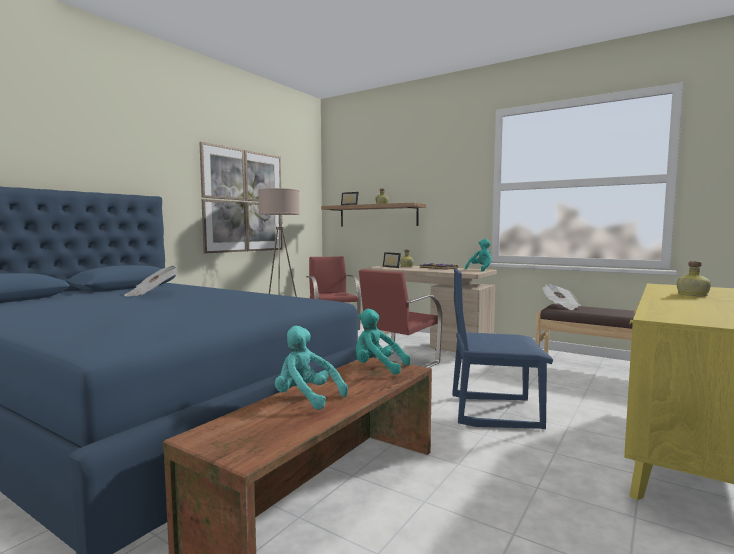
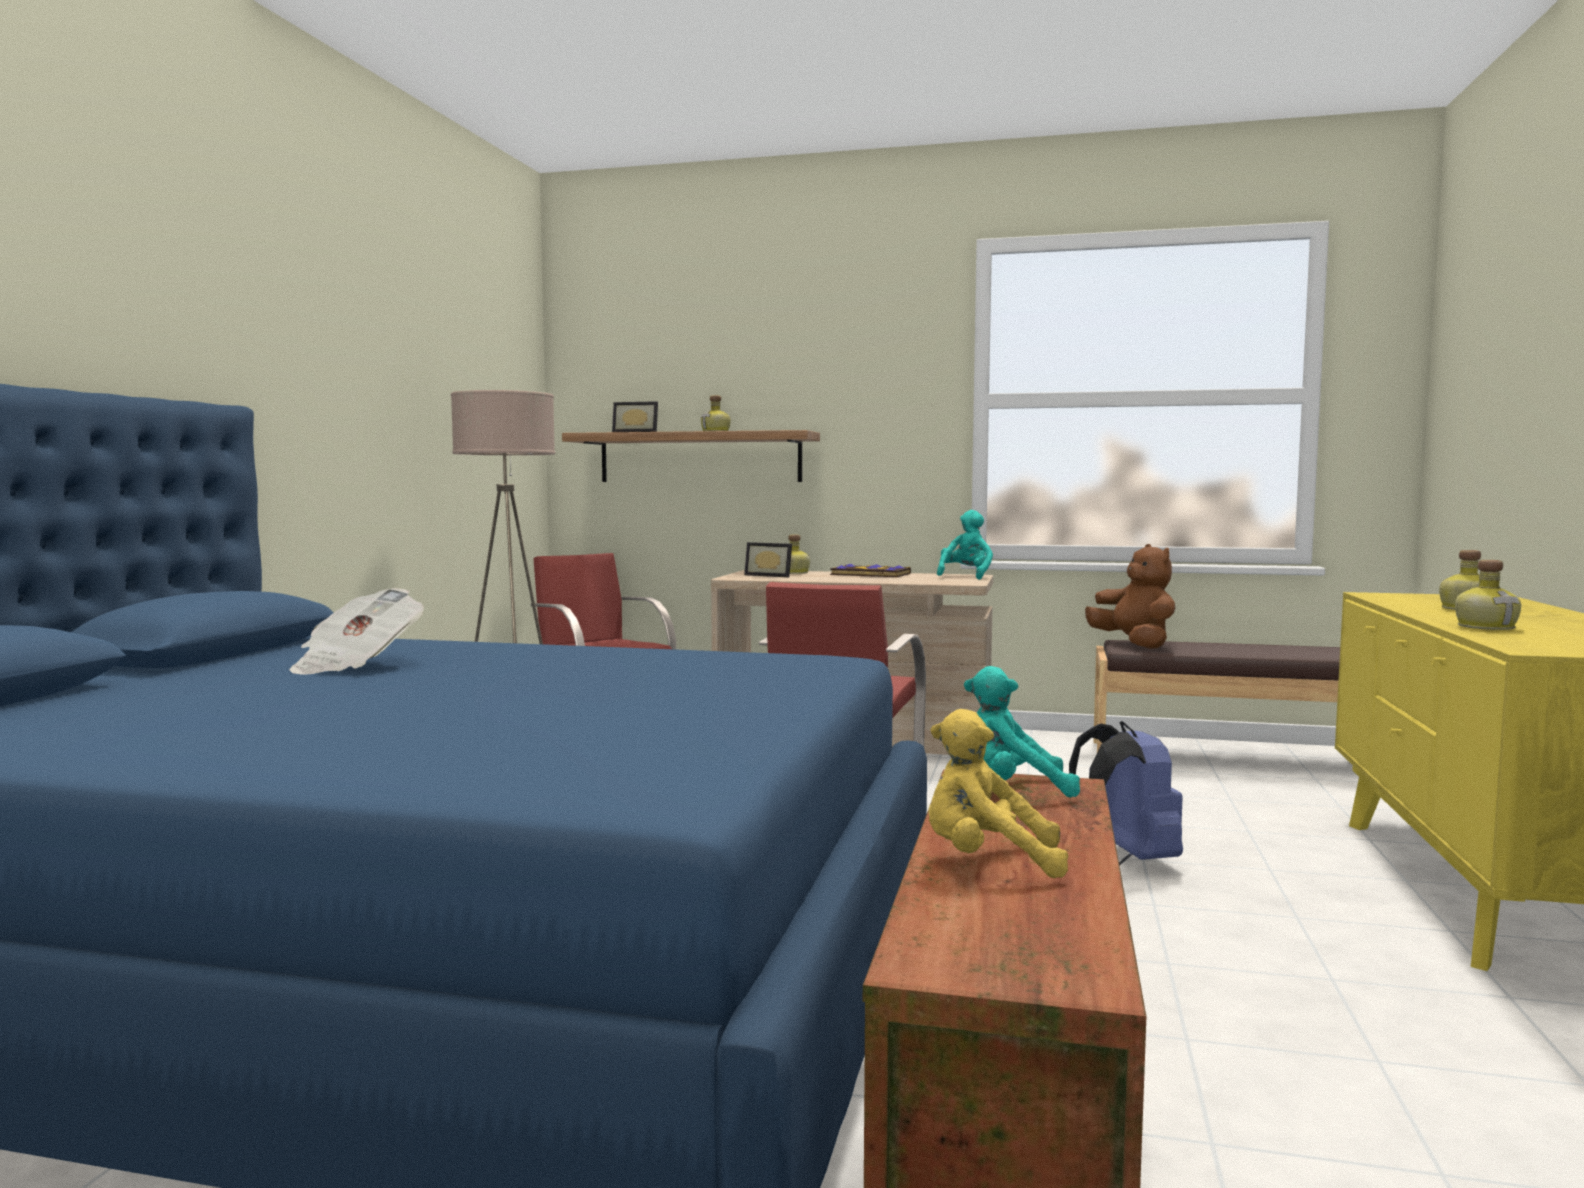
camera: 20 degrees left, 0 degrees up
picture [199,142,282,253] -> none
turquoise plush toy [275,326,348,410] -> yellow plush toy [928,709,1068,878]
blue chair [452,268,553,429] -> blue backpack [1069,721,1183,866]
newspaper [542,284,581,310] -> brown plush toy [1085,544,1175,649]
none -> bottle [1455,560,1521,630]

